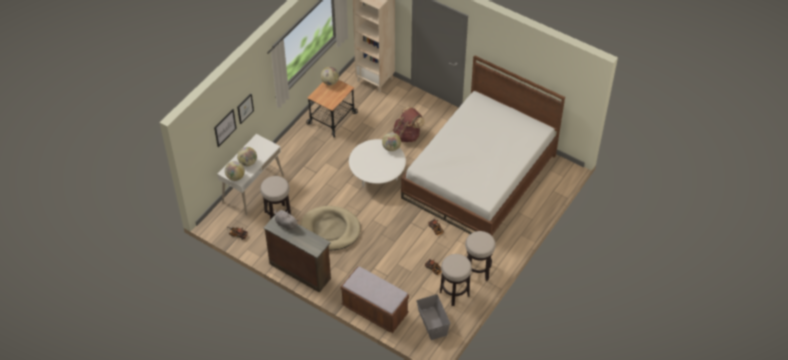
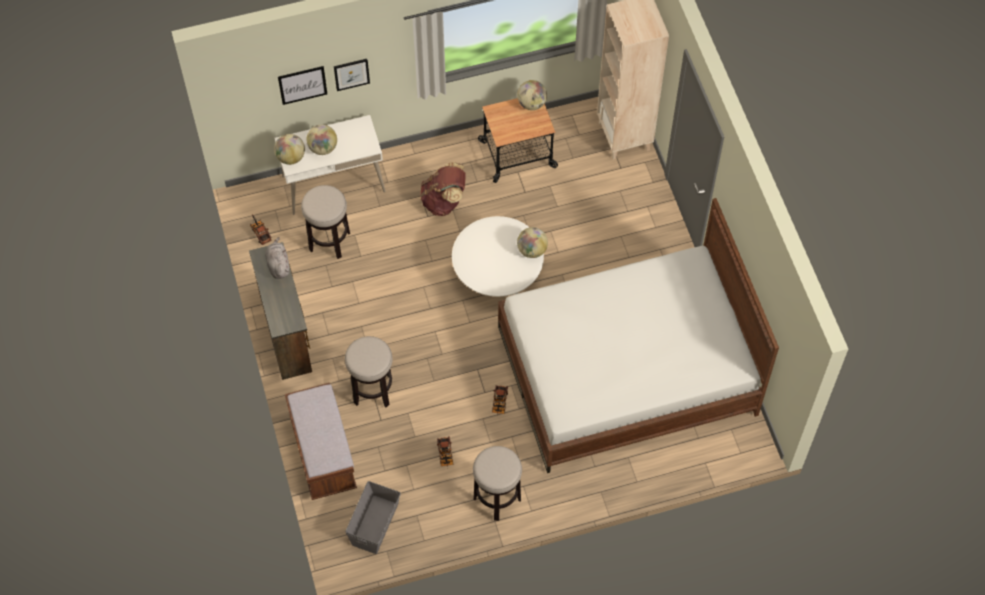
camera: 40 degrees right, 10 degrees up
beige dog bed [301,206,361,250] -> none
brown backpack [393,107,425,142] -> brown backpack moved to [420,162,466,216]
stool [440,254,472,306] -> stool moved to [345,336,393,407]

